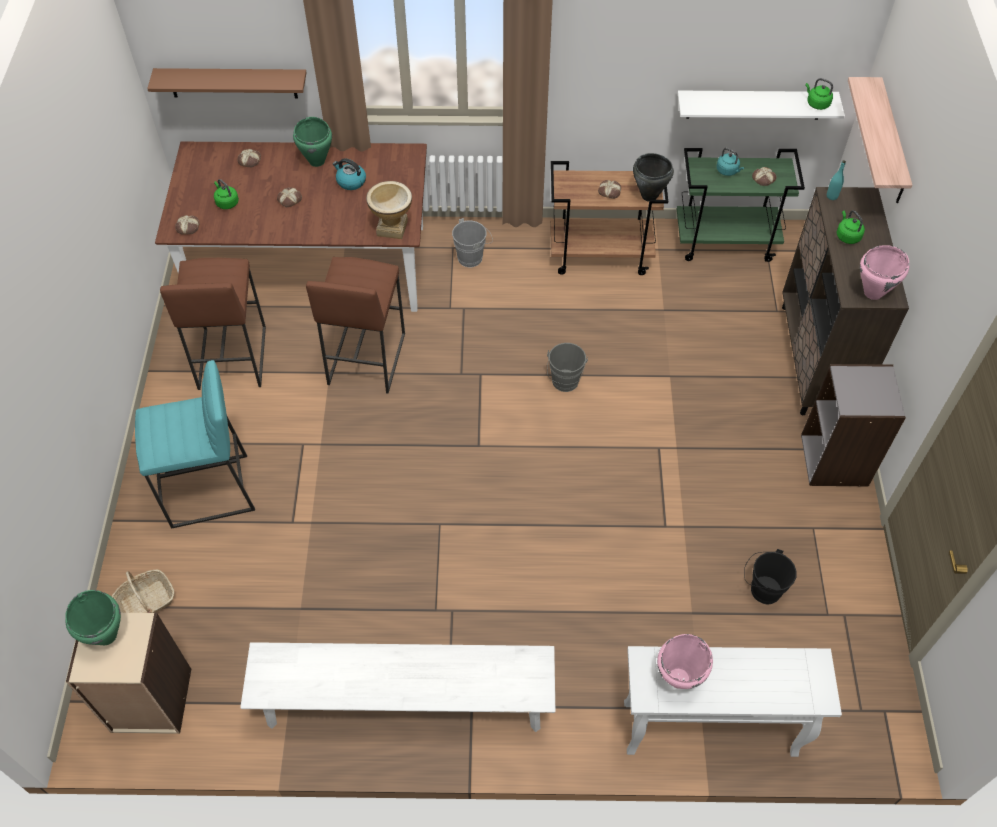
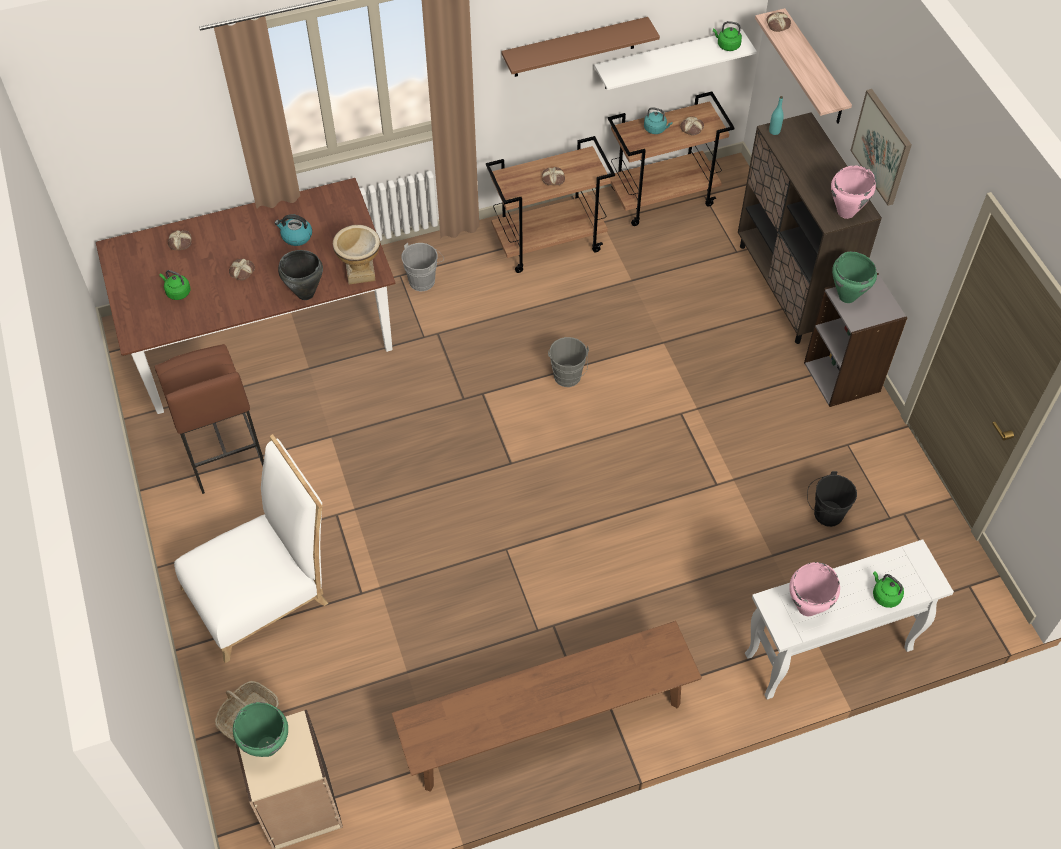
camera: 20 degrees left, 0 degrees up
turquoise stool [135,360,255,529] -> white chair [174,434,328,663]
brown shelf [147,68,306,98] -> brown shelf moved to [501,17,660,77]
bread [175,215,199,235] -> bread moved to [766,12,791,32]
white bench [240,642,555,732] -> brown bench [392,621,702,792]
green cooking pot [293,117,332,167] -> green cooking pot moved to [832,252,877,303]
brown stool [306,257,405,393] -> none
black cooking pot [633,153,674,202] -> black cooking pot moved to [278,250,323,300]
green cart [677,148,805,262] -> brown cart [608,91,735,226]
green kettle [837,210,865,244] -> green kettle moved to [873,571,904,608]
none -> picture [850,89,912,206]

